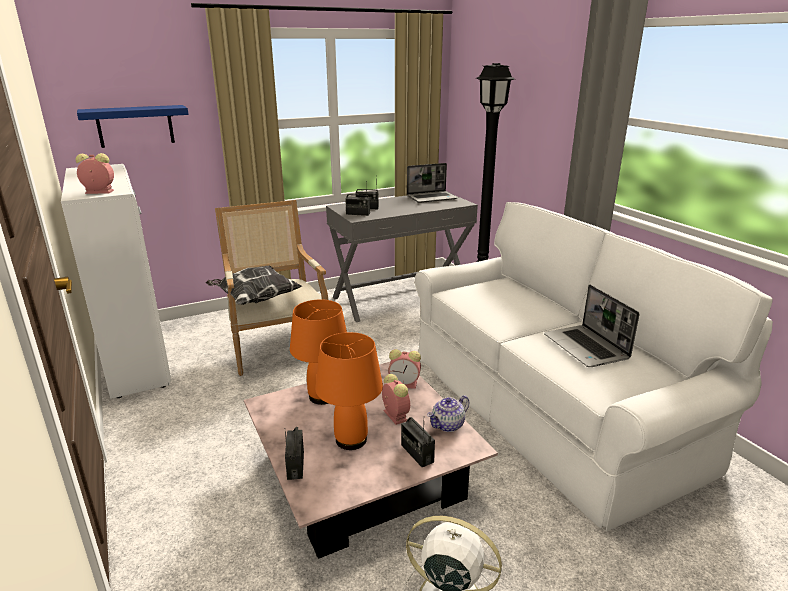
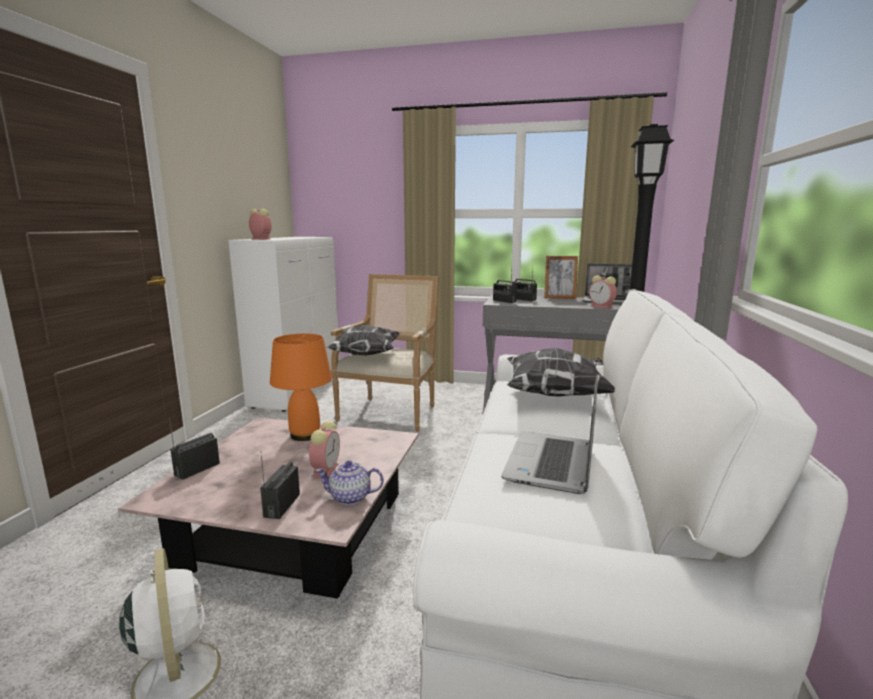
camera: 40 degrees right, 10 degrees down
blue shelf [77,105,189,148] -> none
orange table lamp [315,332,383,450] -> none
alarm clock [388,349,421,389] -> alarm clock moved to [589,275,617,309]
none -> pillow [507,348,615,397]
none -> picture frame [544,256,578,299]

